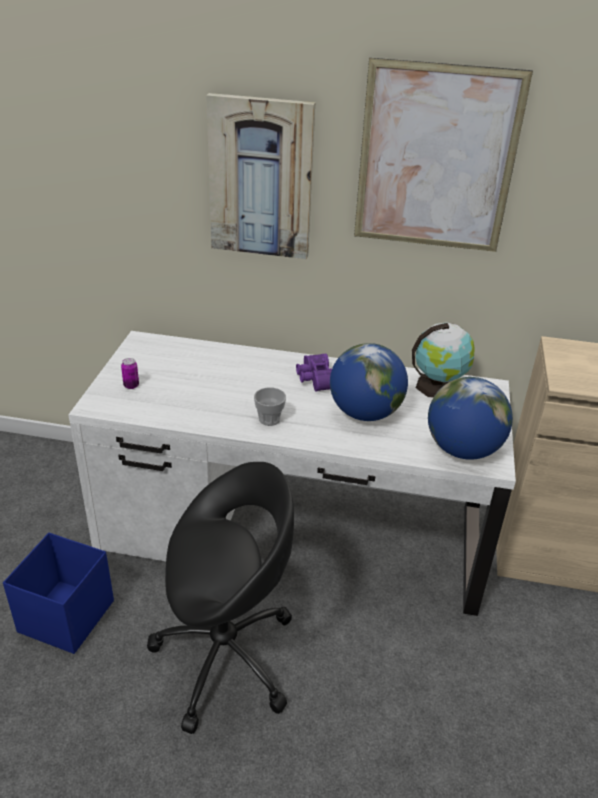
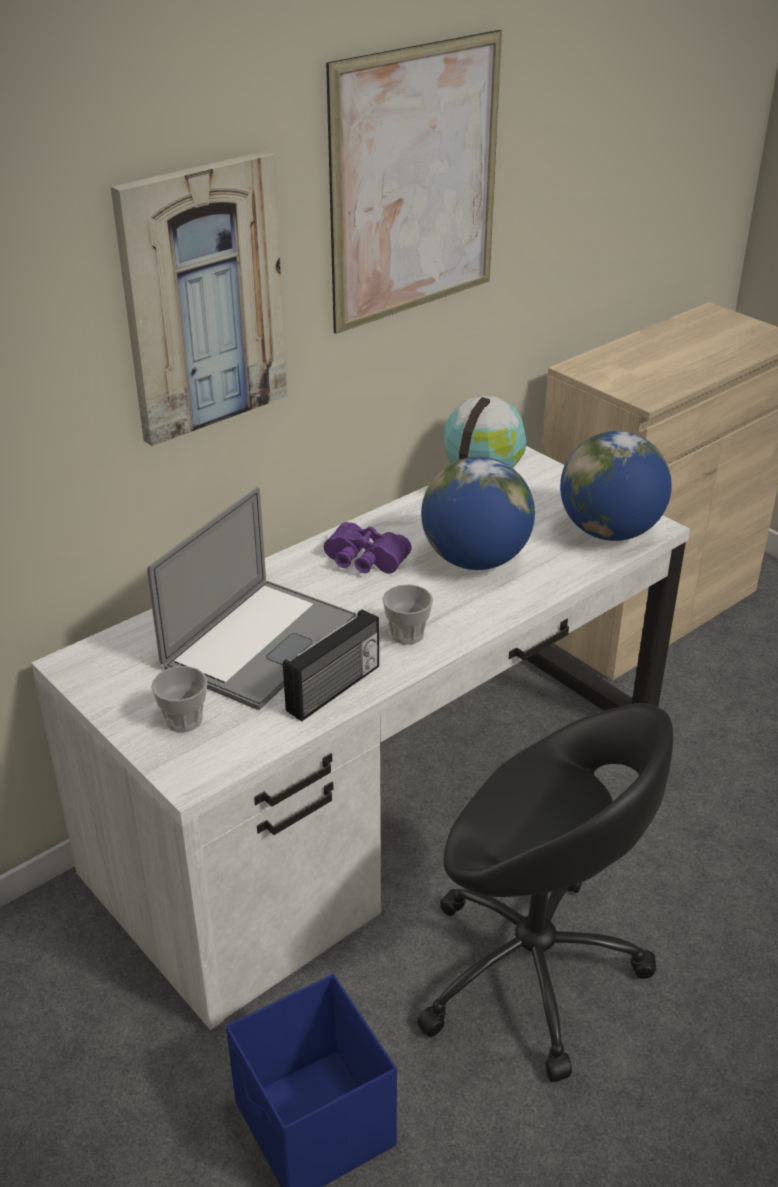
camera: 50 degrees left, 0 degrees up
can [121,358,139,389] -> cup [151,666,207,732]
black office chair [147,462,294,734] -> black office chair turned 90 degrees clockwise [417,703,673,1082]
none -> laptop [147,487,357,710]
none -> radio [283,609,379,721]

